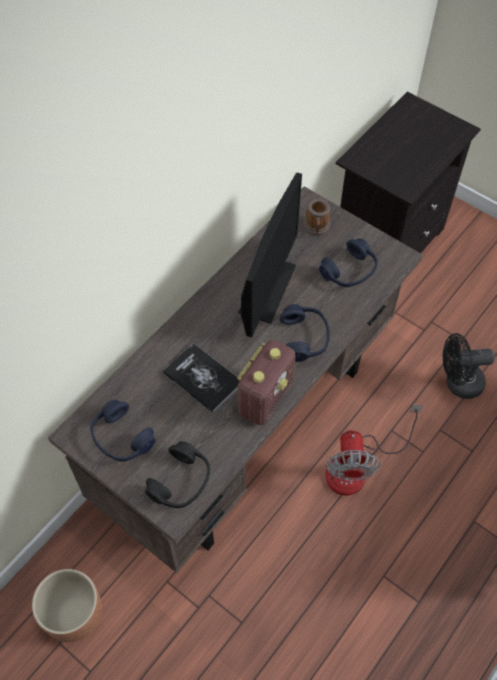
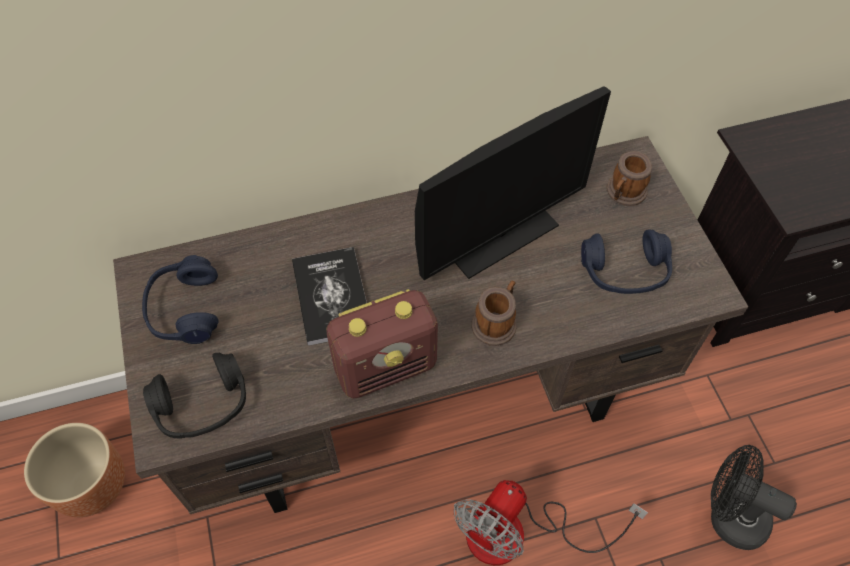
camera: 35 degrees right, 0 degrees up
blue headphones [279,304,330,362] -> mug [471,281,517,346]

